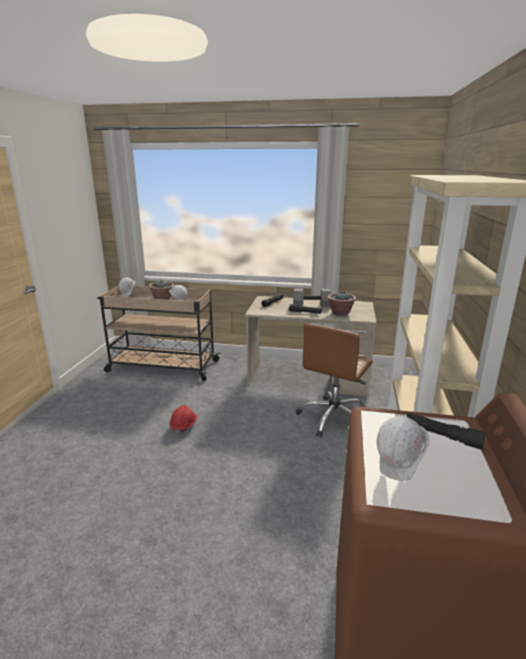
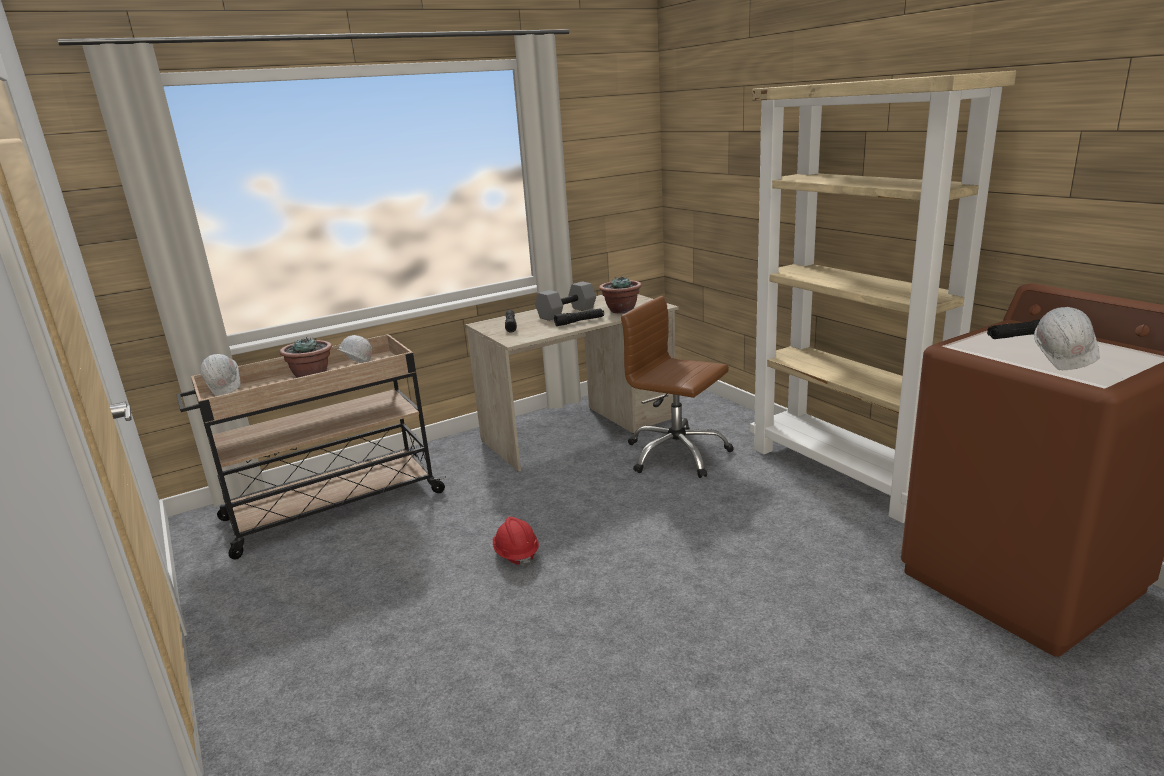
camera: 40 degrees left, 0 degrees up
brown office chair [296,323,373,437] -> brown office chair turned 135 degrees clockwise [621,296,734,478]

